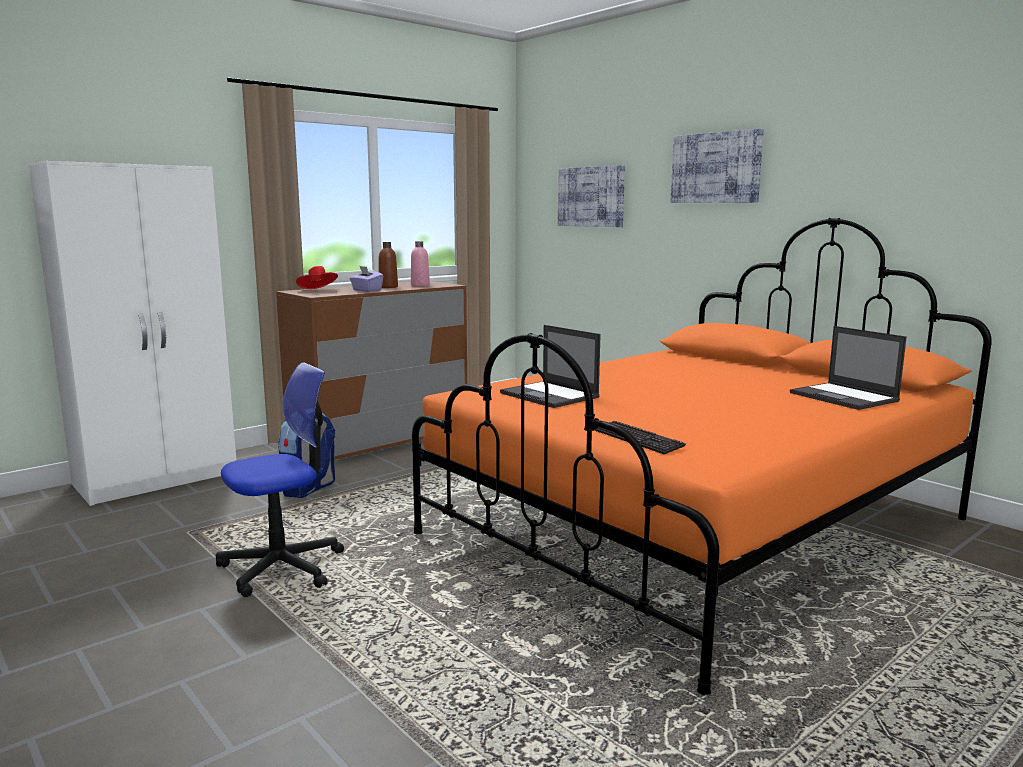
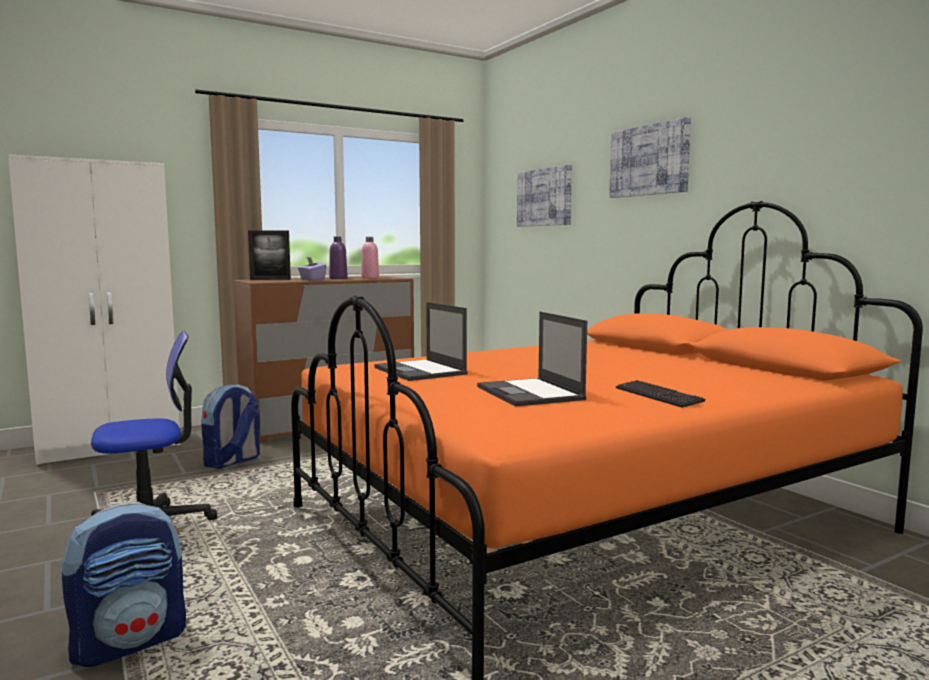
camera: 10 degrees right, 5 degrees down
red hat [296,266,338,289] -> picture frame [248,230,291,280]
brown bottle [379,242,398,288] -> purple bottle [329,237,348,279]
keyboard [595,421,686,454] -> keyboard moved to [616,380,706,408]
laptop [790,326,907,410] -> laptop moved to [477,312,587,407]
none -> backpack [61,502,186,667]

